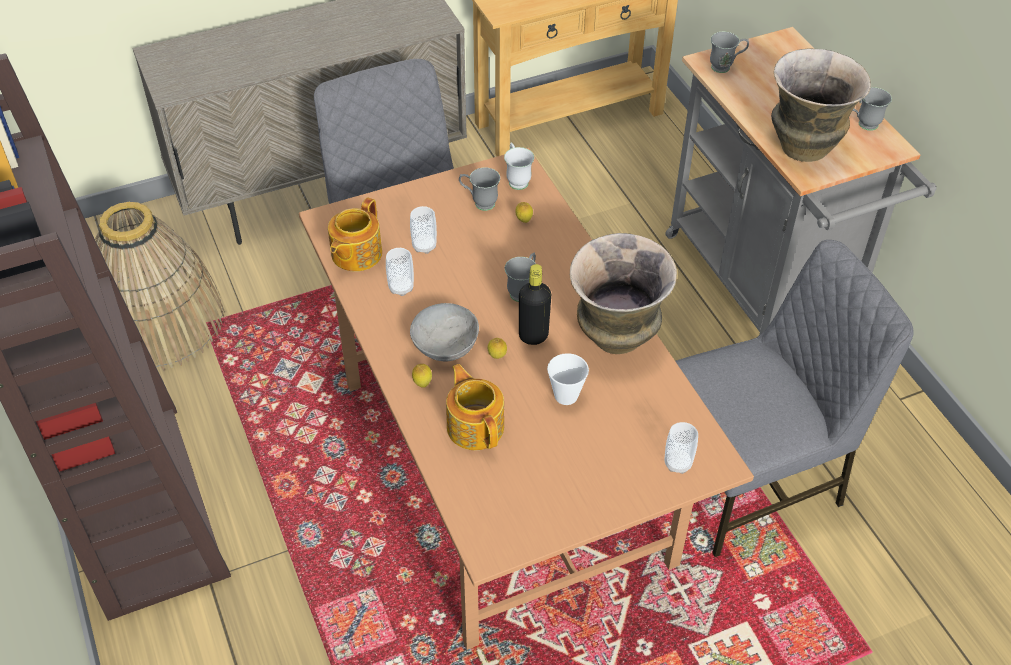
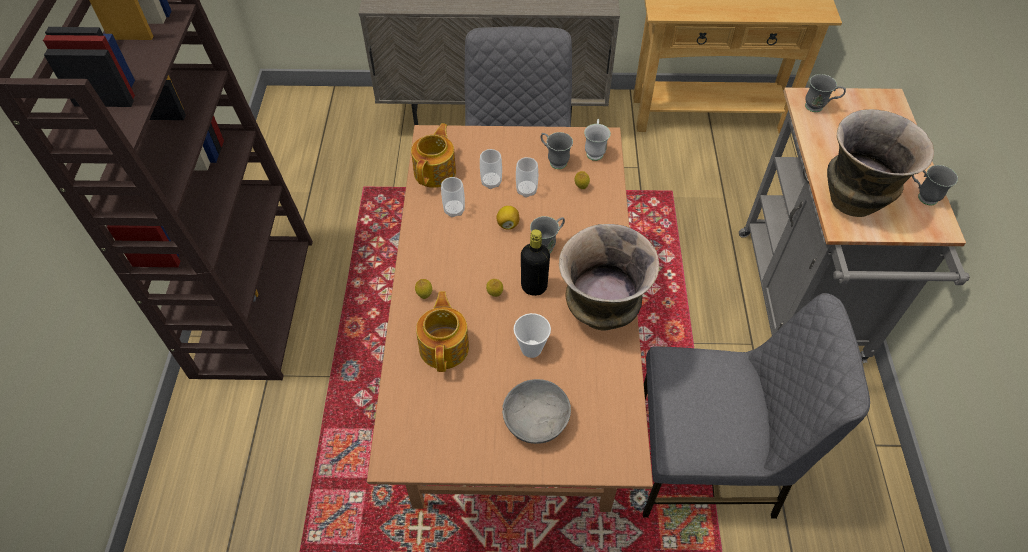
camera: 25 degrees right, 5 degrees up
basket [95,201,225,371] -> none
teapot [328,197,382,272] -> teapot turned 150 degrees clockwise [411,123,456,188]
grey bowl [410,303,479,362] -> grey bowl moved to [502,379,571,444]
cup [665,422,698,474] -> cup moved to [516,157,538,198]
none -> lemon [496,206,519,230]

